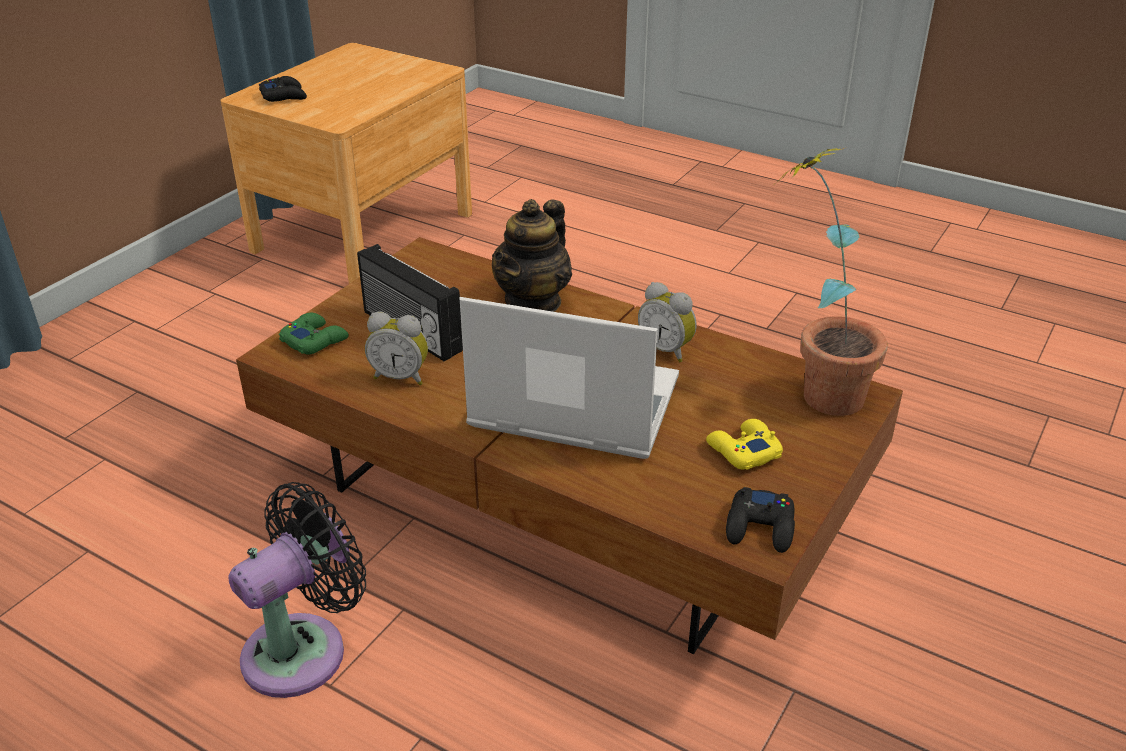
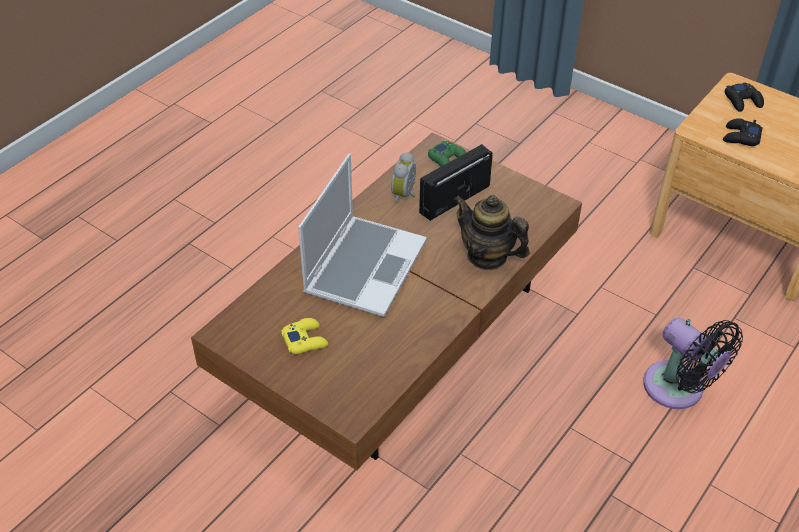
camera: 95 degrees right, 10 degrees up
black fan [229,482,366,698] -> black fan moved to [643,318,743,409]
alarm clock [638,282,697,362] -> none
black game controller [726,487,795,553] -> black game controller moved to [723,118,763,146]
potted plant [773,148,888,416] -> none

